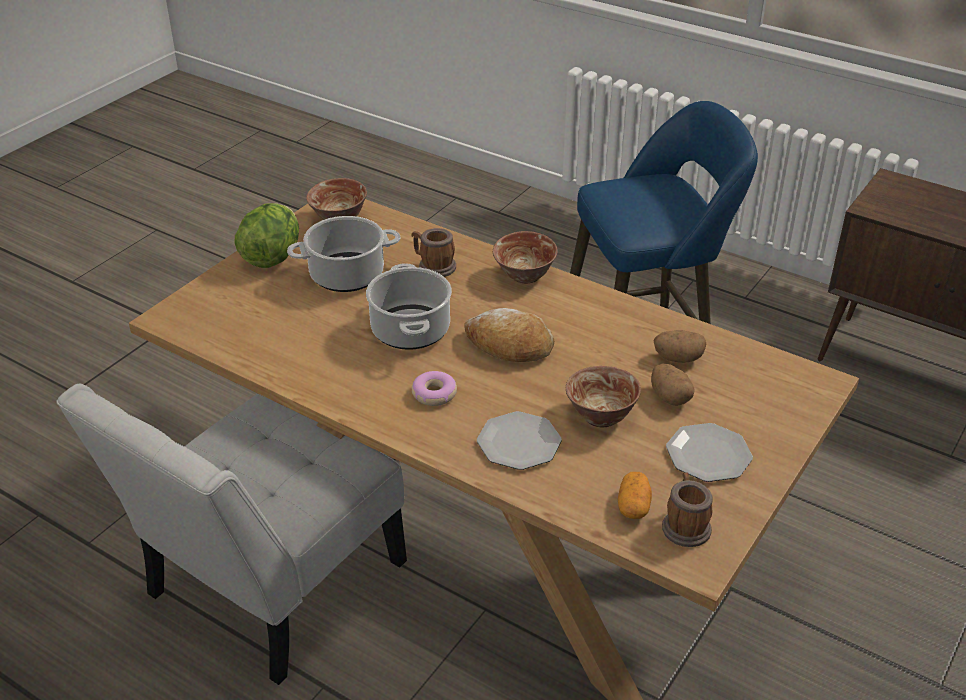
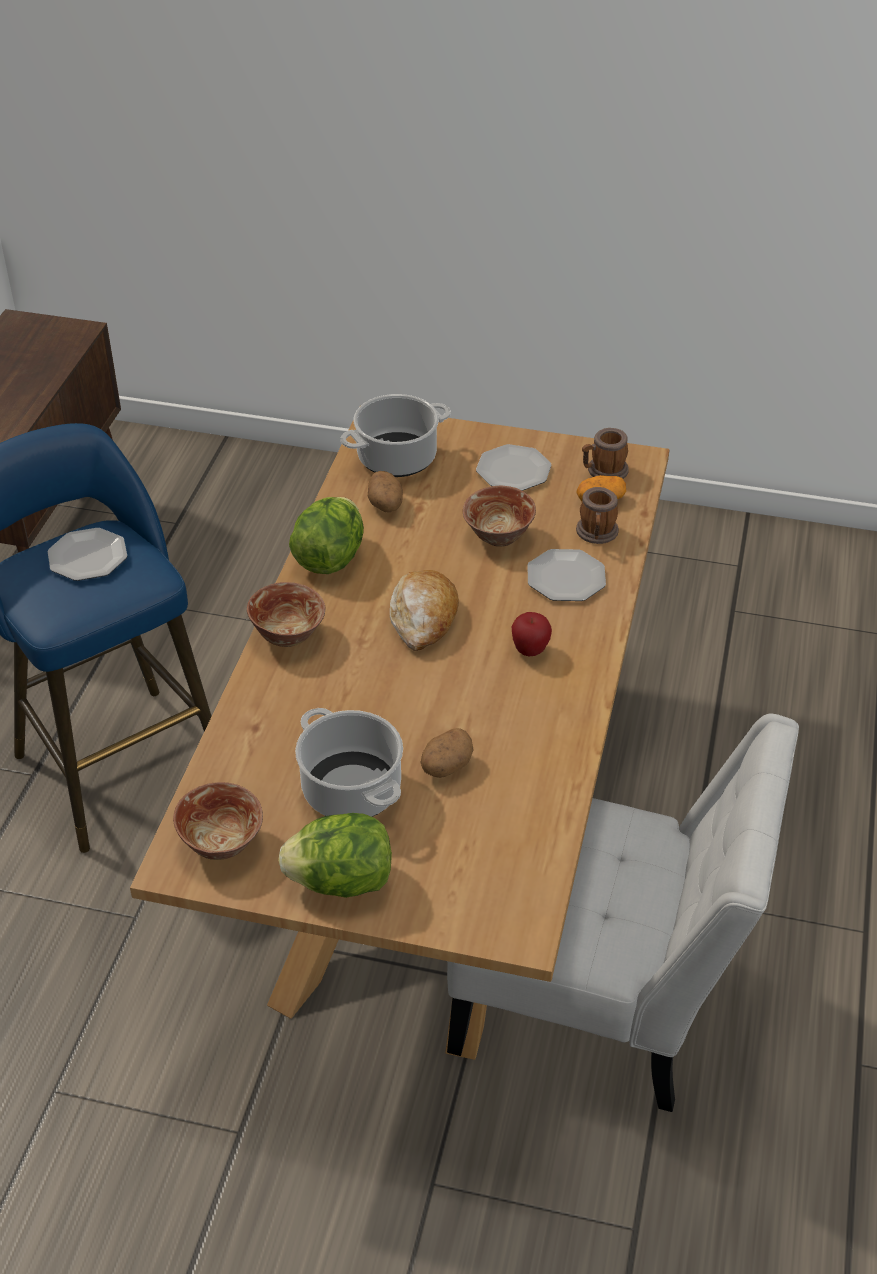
camera: 110 degrees left, 5 degrees up
cooking pot [366,263,452,350] -> cooking pot moved to [340,394,451,477]
mug [412,228,456,277] -> mug moved to [576,487,619,544]
donut [412,371,457,406] -> apple [512,612,552,656]
potato [651,363,695,406] -> potato moved to [421,728,473,778]
none -> plate [47,528,127,581]
none -> lettuce [289,497,364,574]

